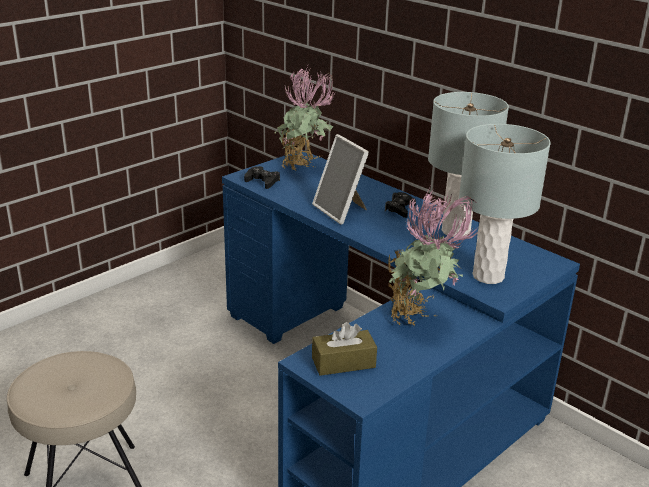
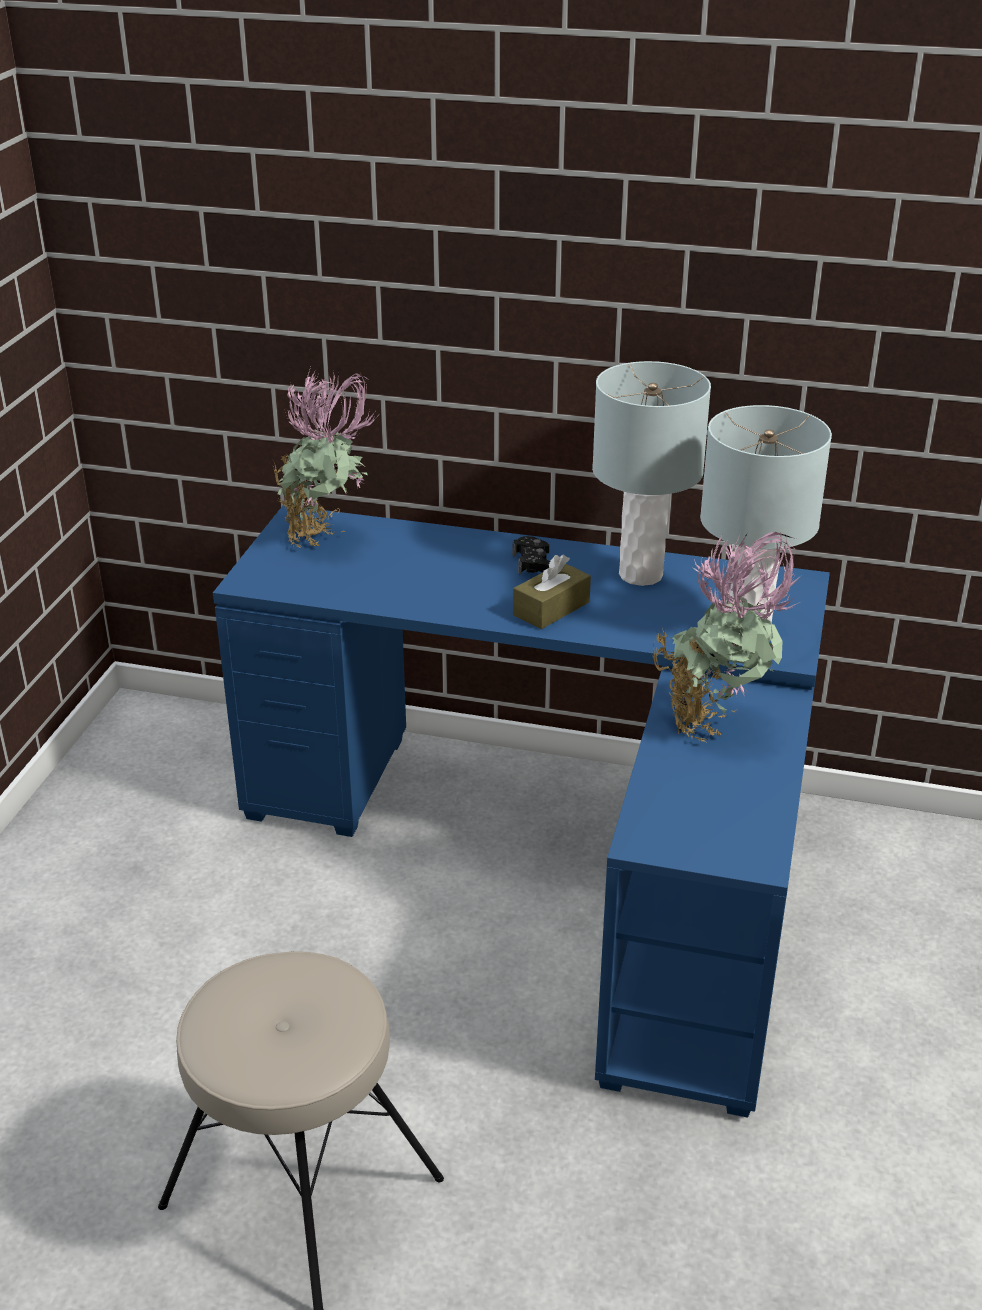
camera: 30 degrees left, 5 degrees up
black game controller [244,166,280,189] -> none
picture frame [312,134,369,224] -> none
brown tissue box [312,322,377,376] -> brown tissue box moved to [513,554,591,629]

